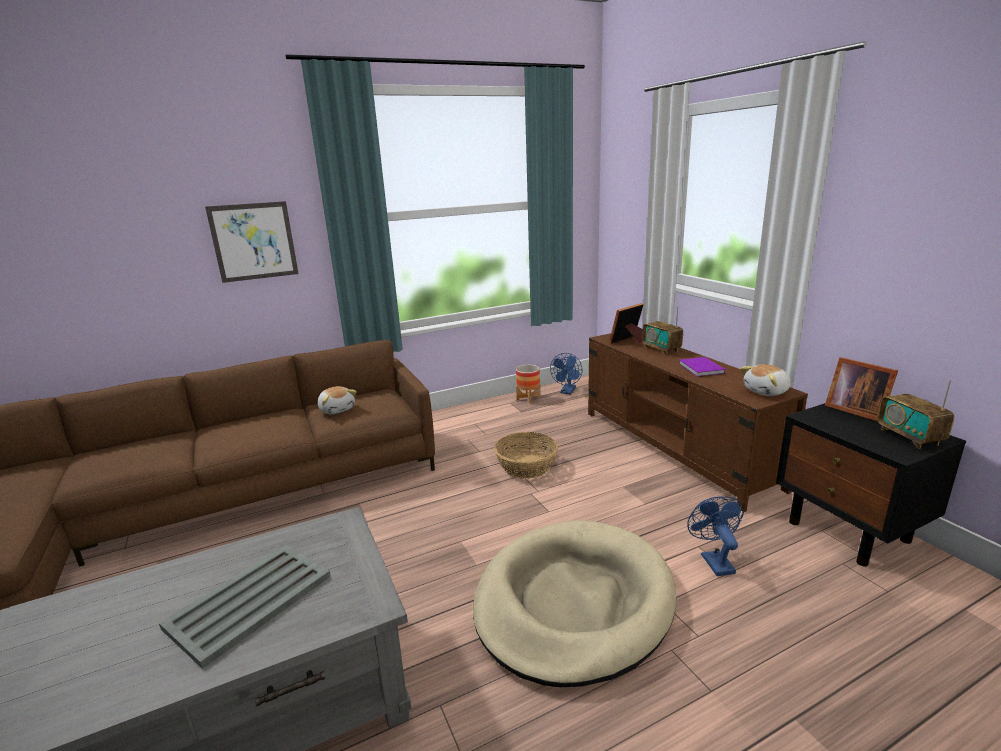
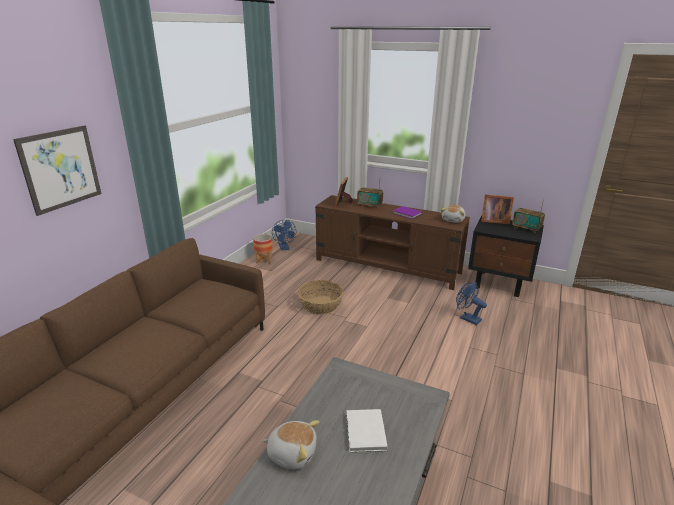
camera: 40 degrees left, 5 degrees up
grey tray [159,545,331,669] -> white book [346,409,388,452]
plush toy [318,386,357,414] -> plush toy moved to [262,420,319,469]
beige dog bed [473,520,676,687] -> none

